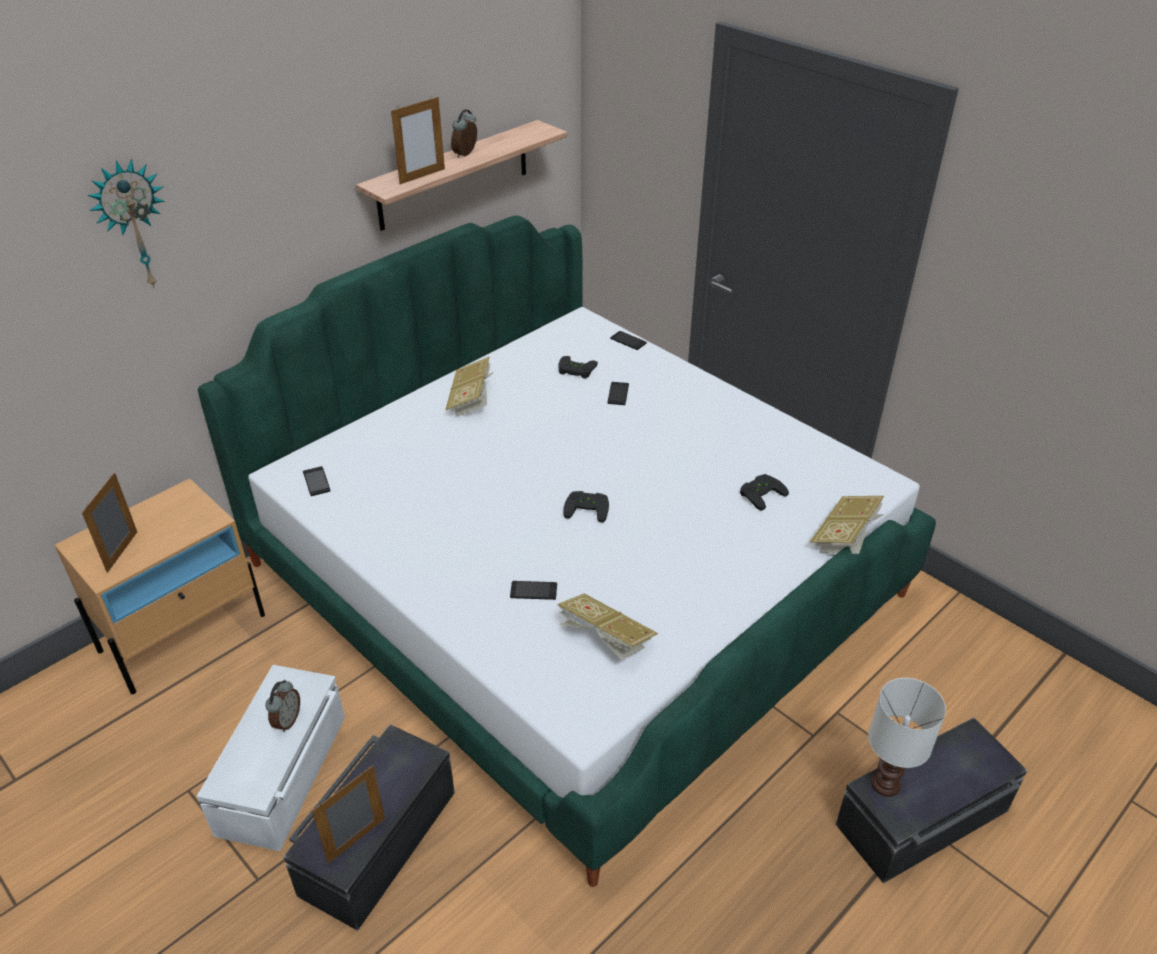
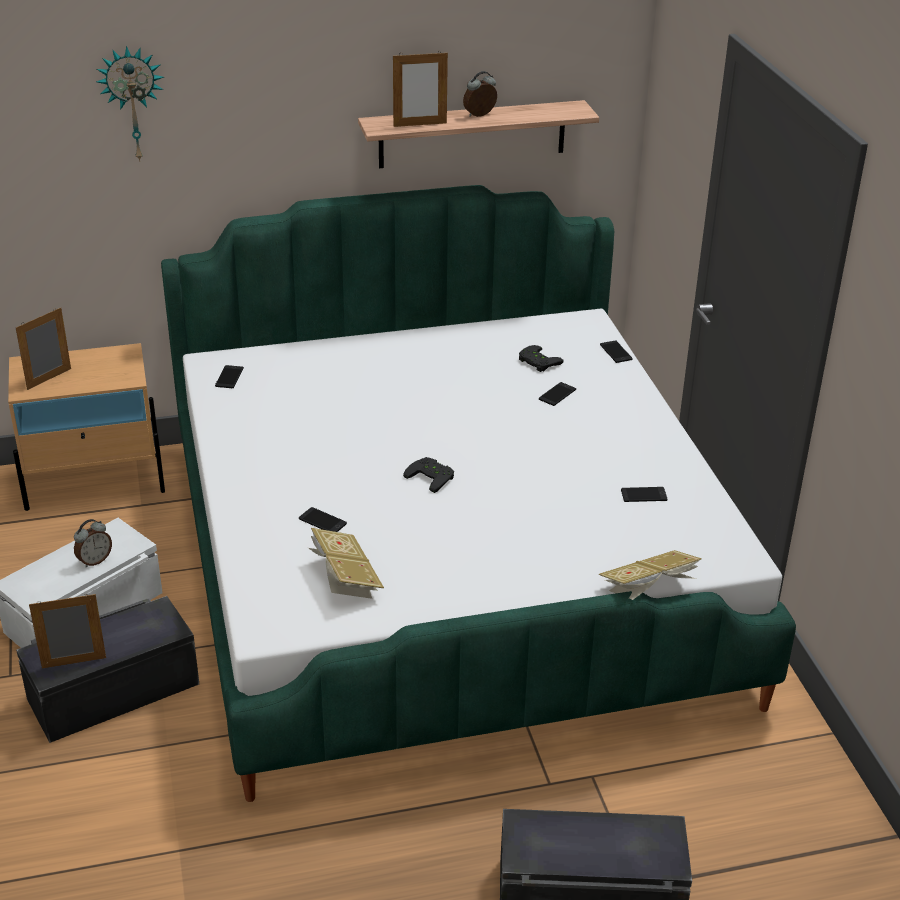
camera: 30 degrees right, 5 degrees down
book [445,357,494,417] -> none
black game controller [740,474,789,511] -> none
white table lamp [868,678,946,797] -> none
none -> phone [621,487,667,502]

